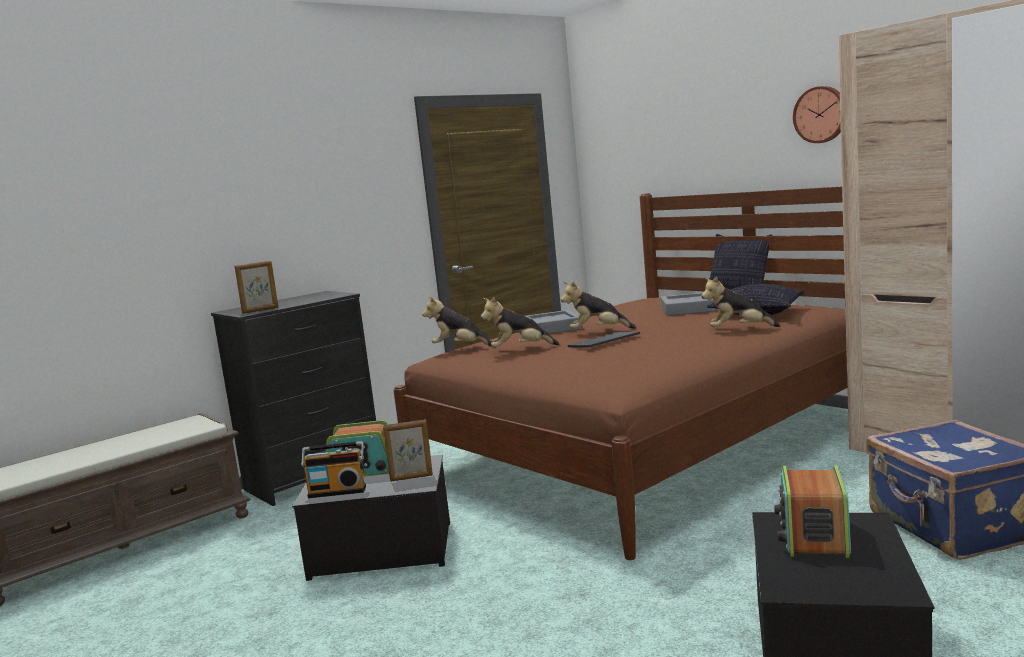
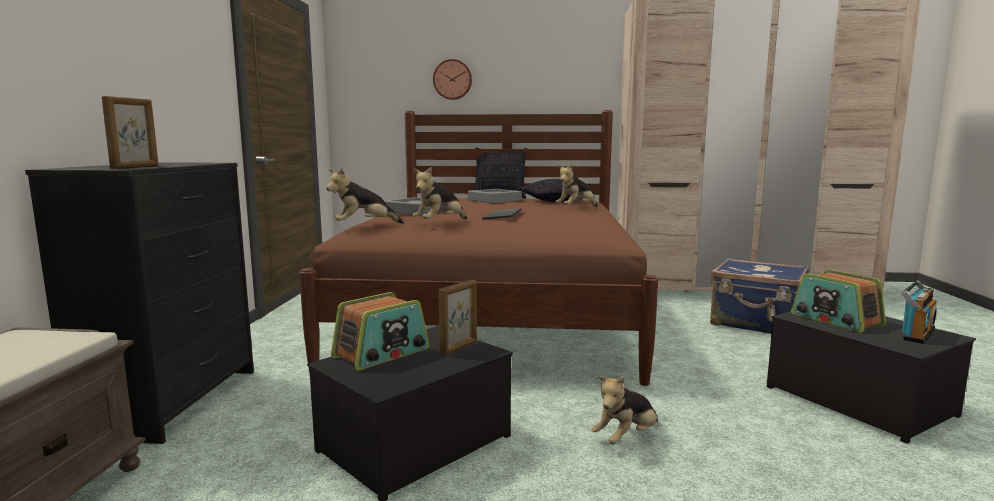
camera: 45 degrees left, 0 degrees up
radio [301,441,366,498] -> radio moved to [901,280,937,344]
plush toy [561,281,636,329] -> plush toy moved to [591,376,658,444]
wall clock [793,86,841,143] -> wall clock moved to [433,59,472,100]

